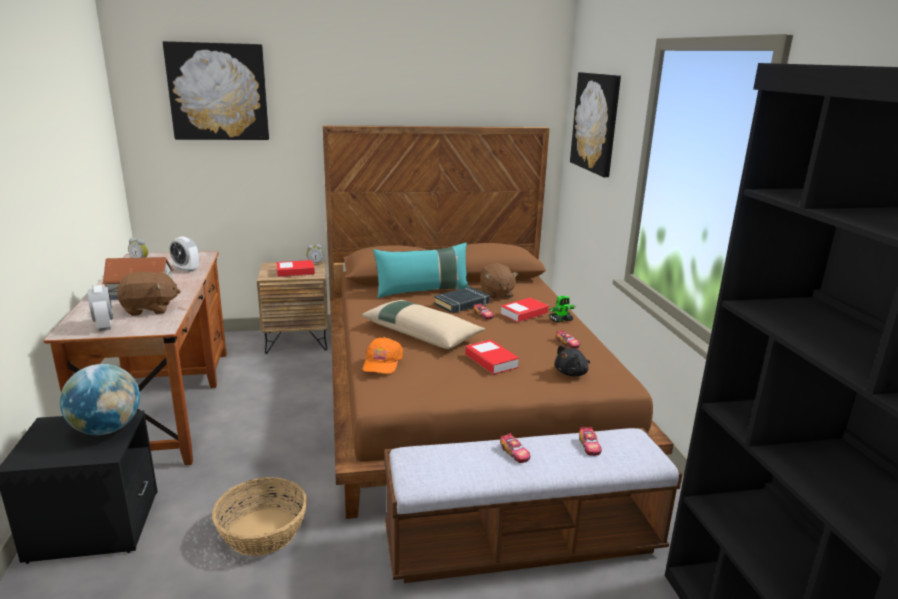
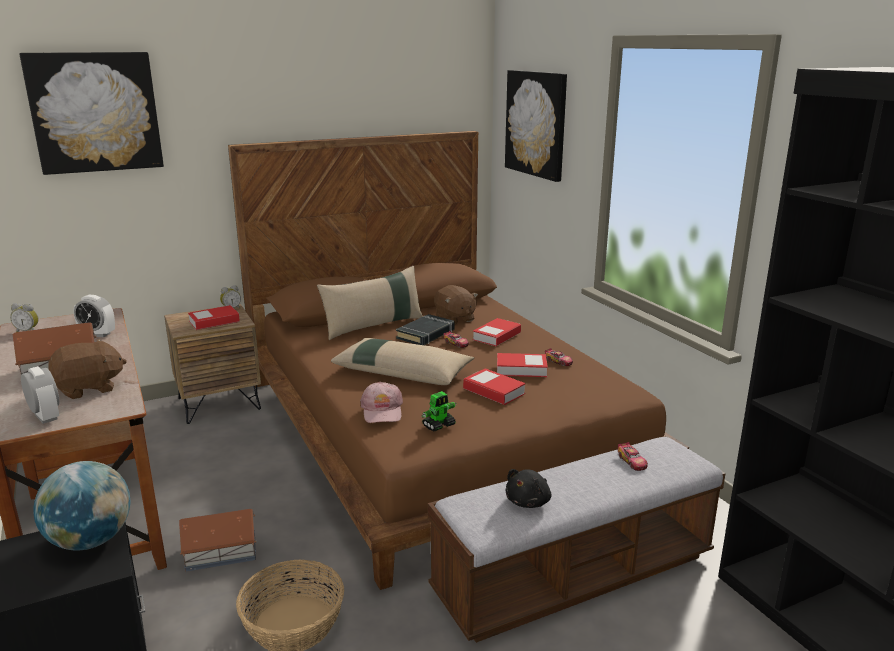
camera: 15 degrees left, 0 degrees up
orange cap [363,337,403,374] -> pink cap [360,382,403,423]
turquoise pillow [373,243,468,299] -> beige pillow [317,266,423,340]
toy car [500,433,530,463] -> none
toy robot [549,296,575,322] -> toy robot moved to [422,391,457,431]
black plush toy [555,345,590,376] -> black plush toy moved to [505,469,551,508]
none -> toy house [179,509,256,572]
none -> book [497,353,548,377]

